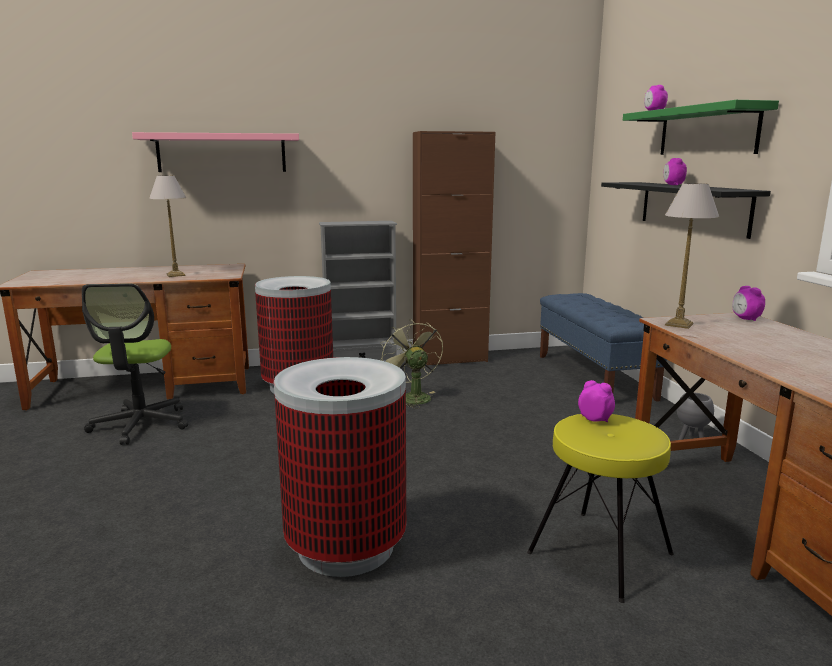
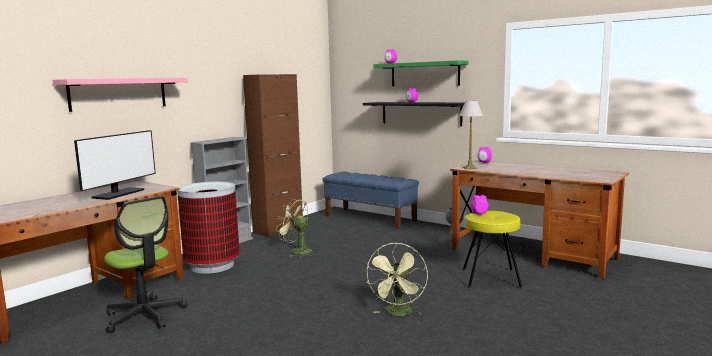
camera: 40 degrees left, 5 degrees down
table lamp [149,175,186,277] -> monitor [74,130,156,200]
trash can [274,357,406,577] -> green fan [366,242,428,316]

